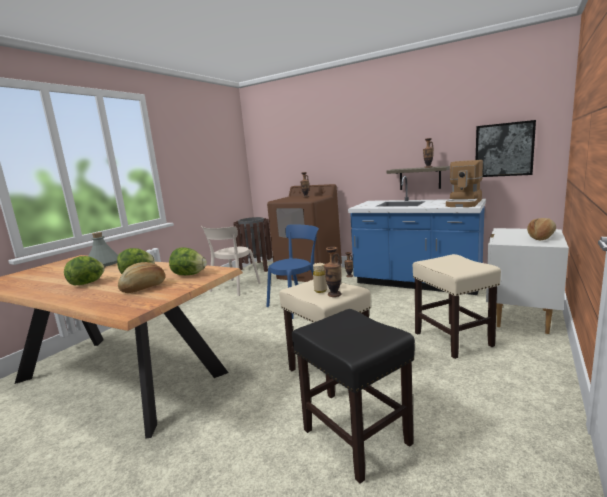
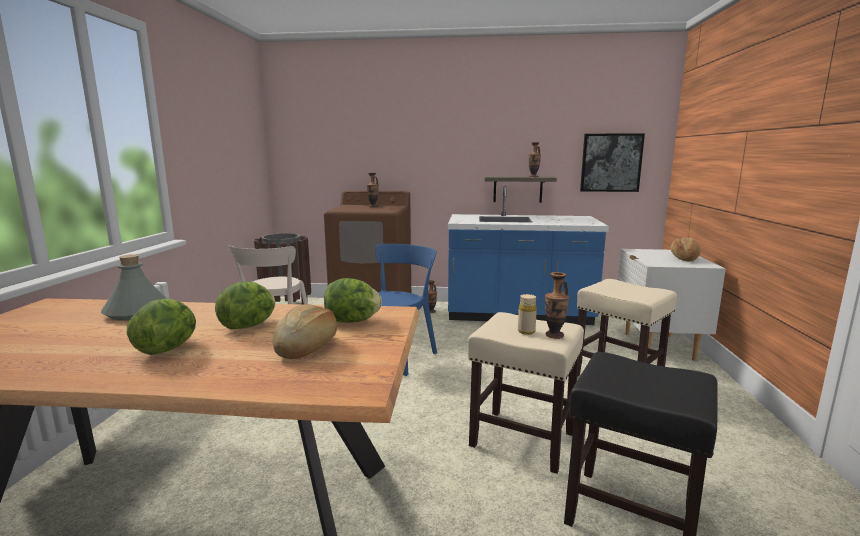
camera: 25 degrees left, 0 degrees up
coffee machine [446,160,483,207] -> none

